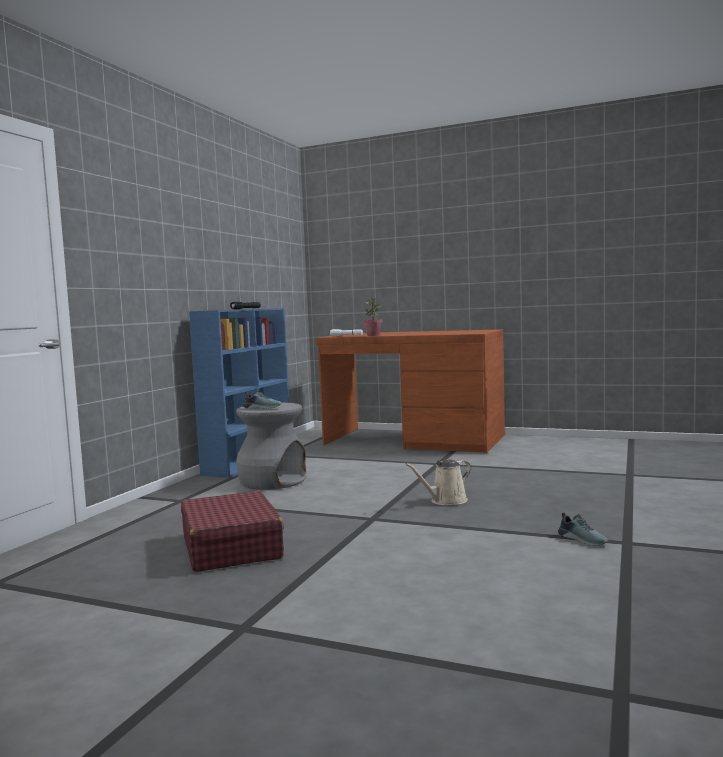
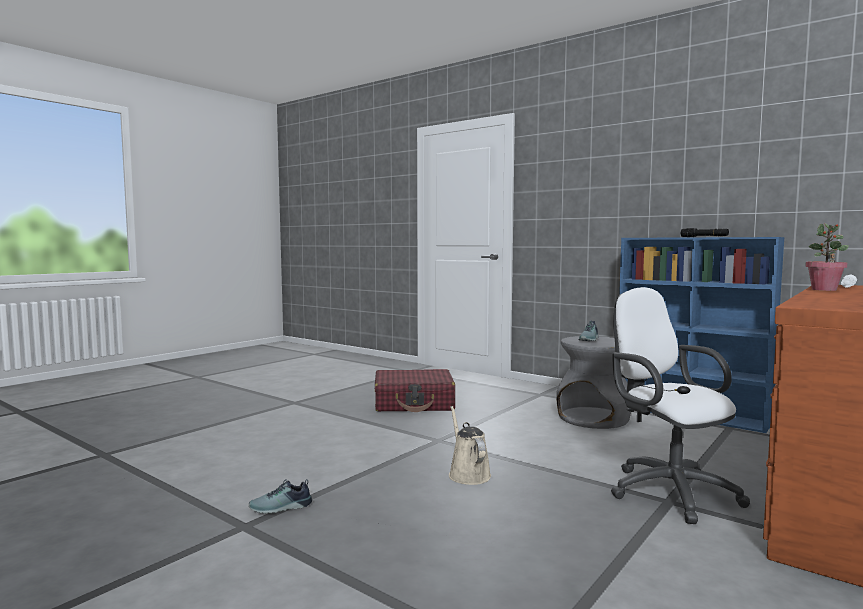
camera: 105 degrees right, 0 degrees up
none -> white office chair [611,287,750,524]

